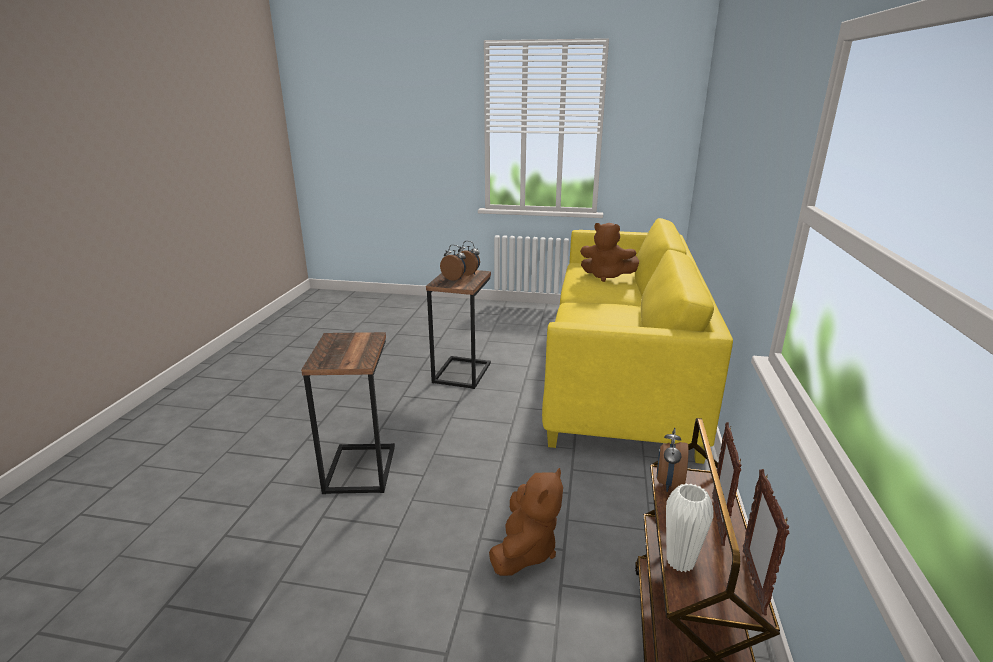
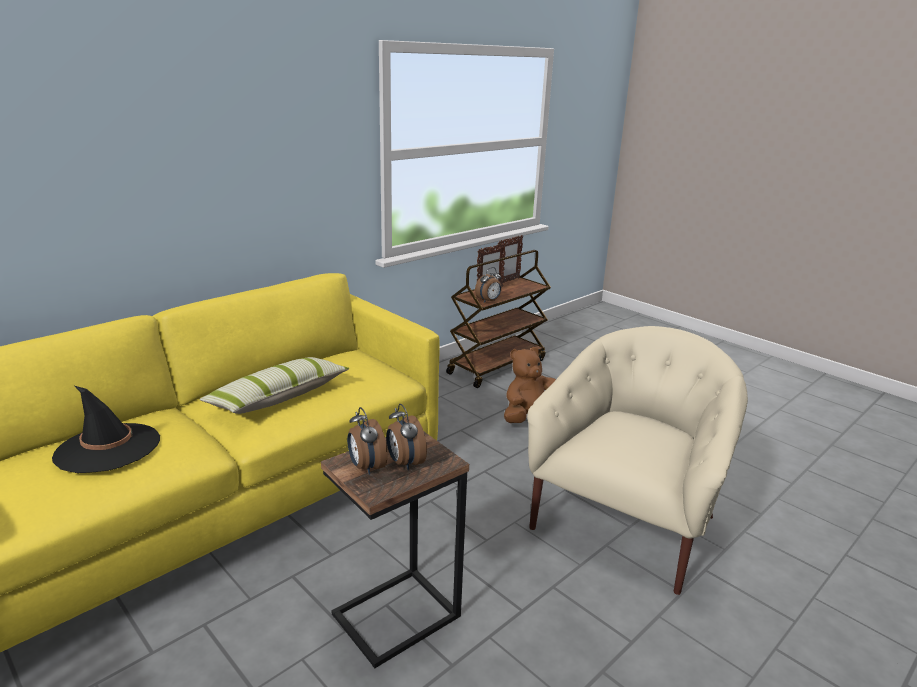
camera: 145 degrees left, 0 degrees up
side table [301,332,395,494] -> beige armchair [527,326,748,595]
brown plush toy [580,223,639,282] -> black hat [52,386,160,473]
white vase [666,483,714,572] -> none
none -> pillow [200,357,349,414]

